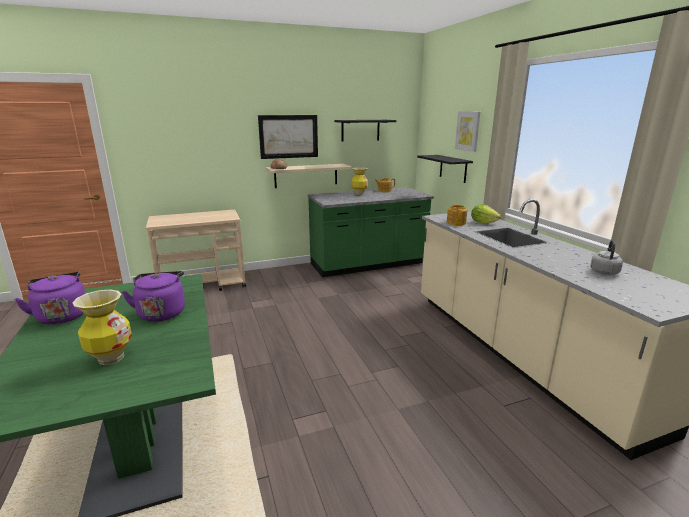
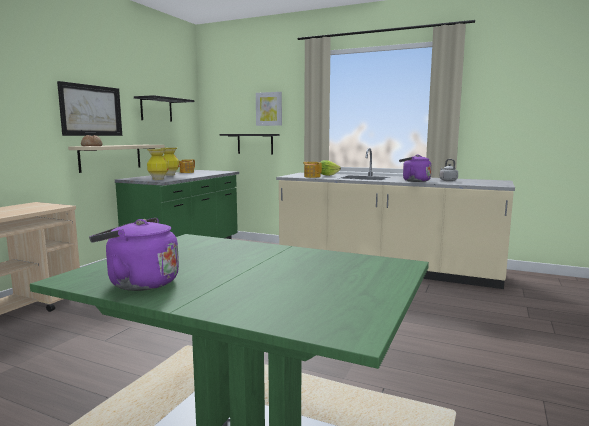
camera: 45 degrees left, 10 degrees down
vase [72,289,132,365] -> vase moved to [147,149,168,180]
purple kettle [122,271,185,322] -> purple kettle moved to [399,154,432,182]

